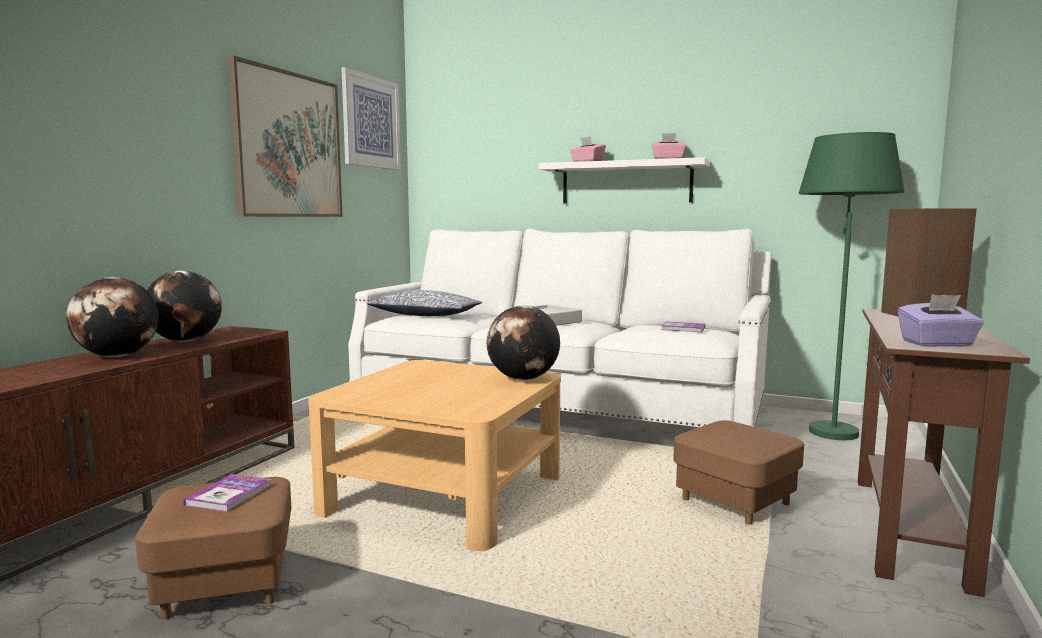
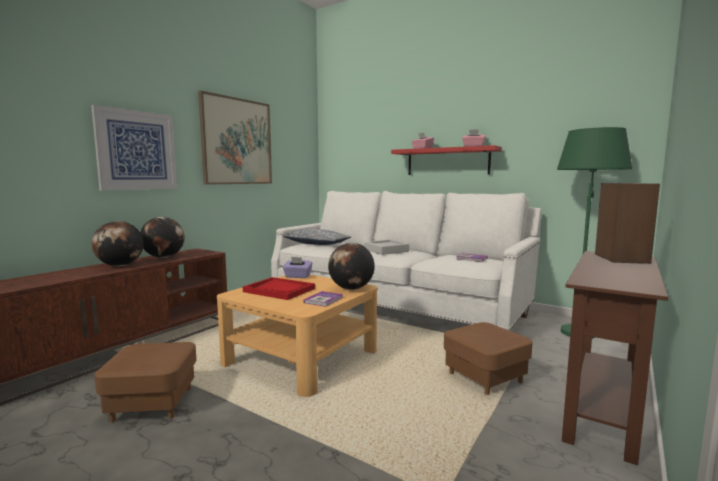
camera: 10 degrees right, 0 degrees up
book [183,474,272,512] -> book moved to [304,291,343,307]
picture [341,67,401,170] -> picture moved to [91,105,177,191]
white shelf [539,157,710,204] -> red shelf [391,145,502,175]
purple tissue box [898,294,984,347] -> purple tissue box moved to [283,257,312,278]
none -> red tray [243,277,315,300]

